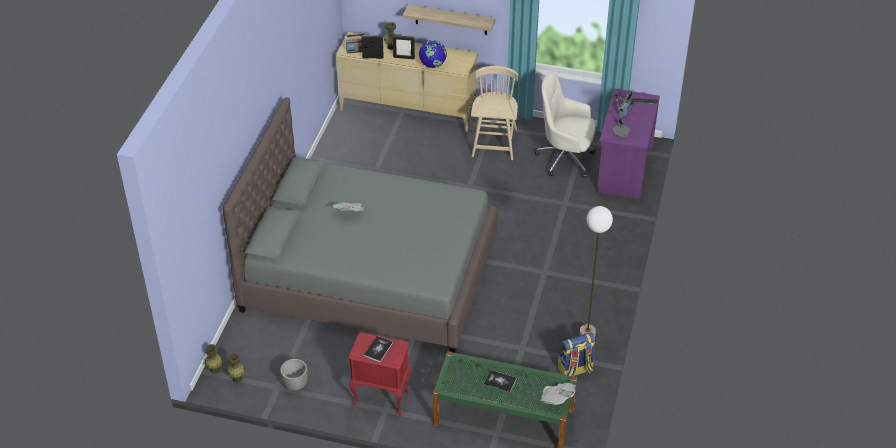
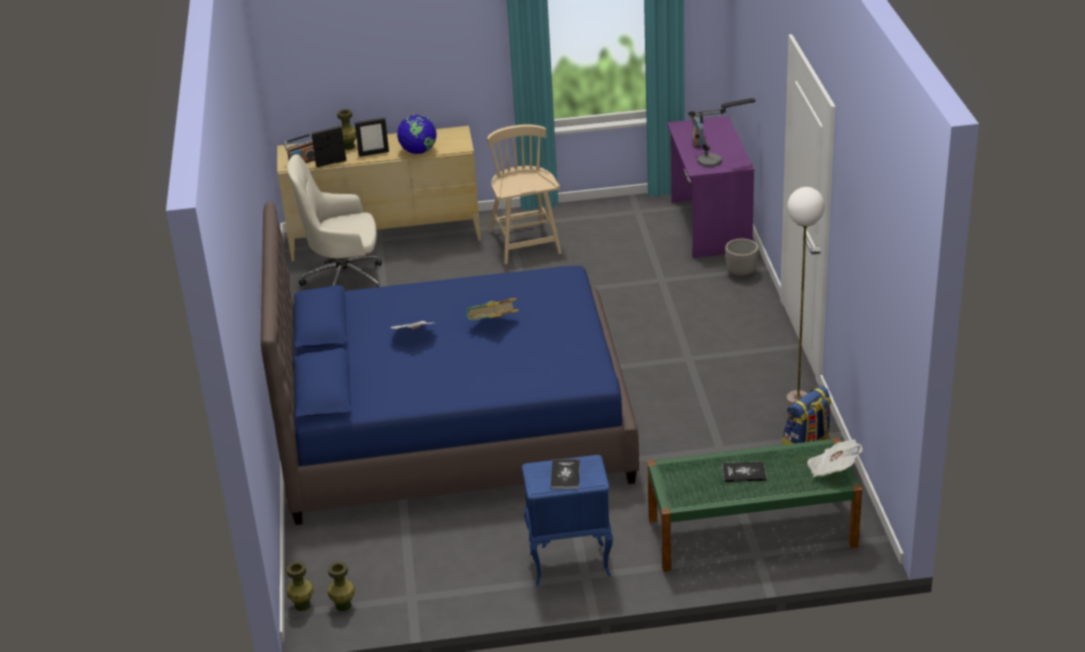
camera: 20 degrees left, 10 degrees down
grey bed [222,97,497,353] -> blue bed [261,201,639,525]
planter [280,359,308,390] -> planter moved to [725,239,759,277]
red nightstand [349,332,411,416] -> blue nightstand [522,455,613,586]
shelf [403,4,495,35] -> none
beige office chair [535,71,596,178] -> beige office chair moved to [287,155,382,287]
none -> book [466,298,518,321]

